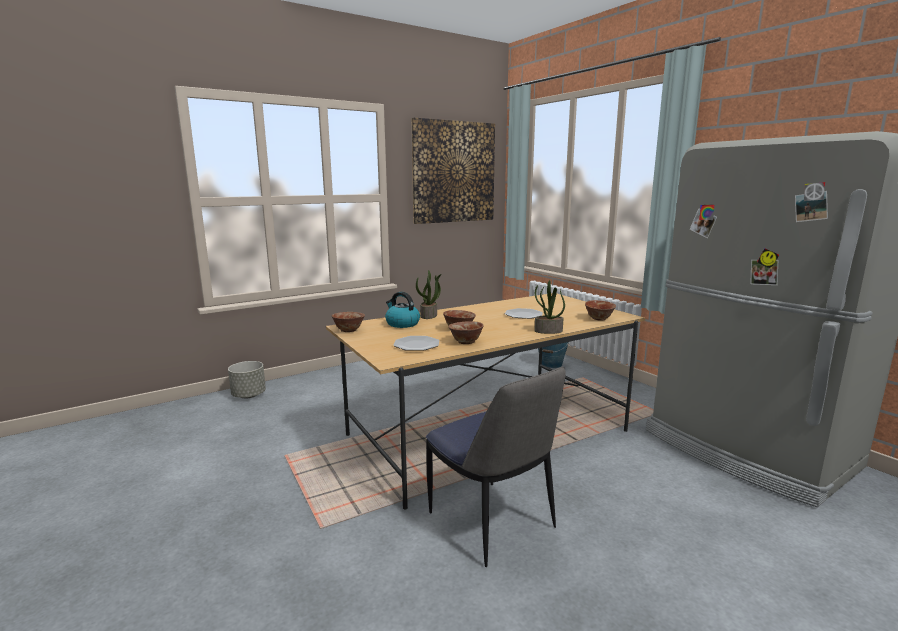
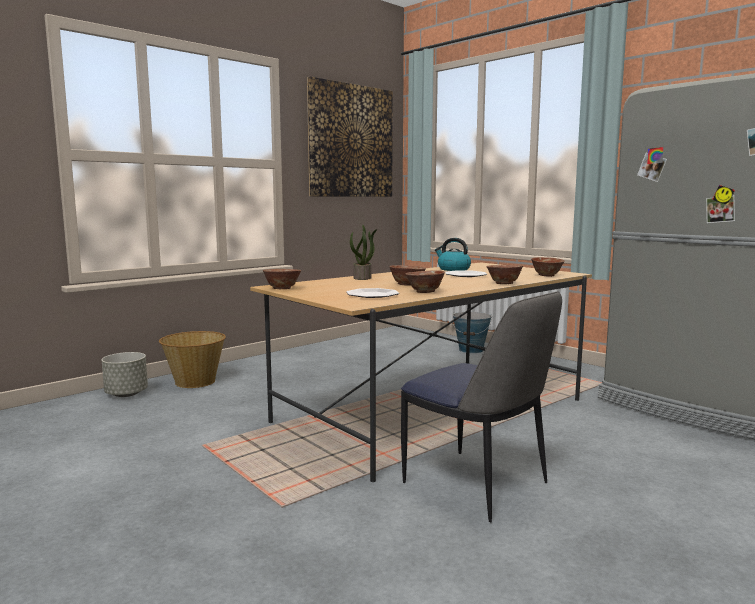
camera: 10 degrees left, 5 degrees down
kettle [385,292,420,328] -> kettle moved to [435,238,471,271]
potted plant [534,280,565,334] -> bowl [487,265,523,284]
none -> basket [159,331,226,388]

